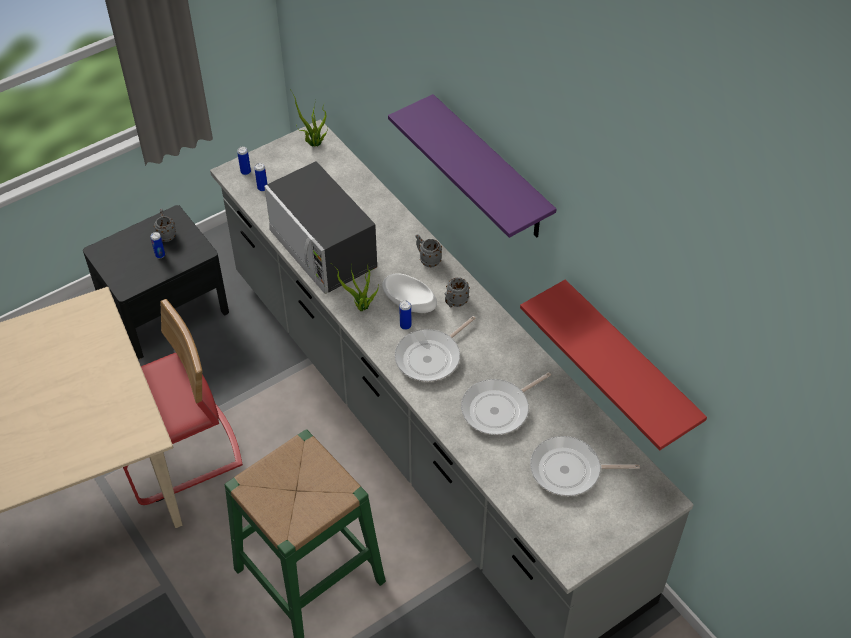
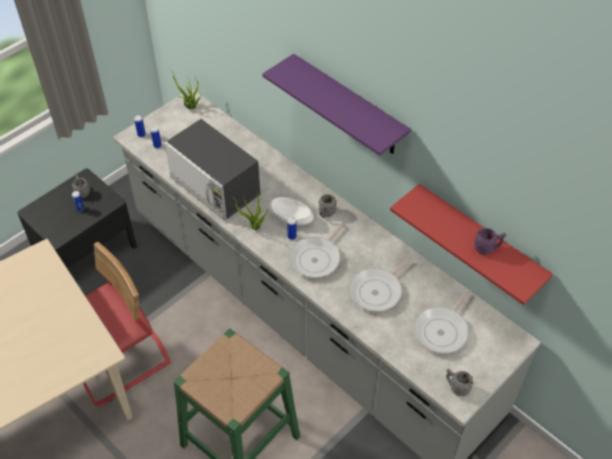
camera: 10 degrees left, 0 degrees up
grey mug [416,234,442,267] -> grey mug moved to [446,369,474,396]
frying pan [530,436,640,496] -> frying pan turned 45 degrees counterclockwise [414,290,470,353]
none -> purple mug [474,228,506,255]

